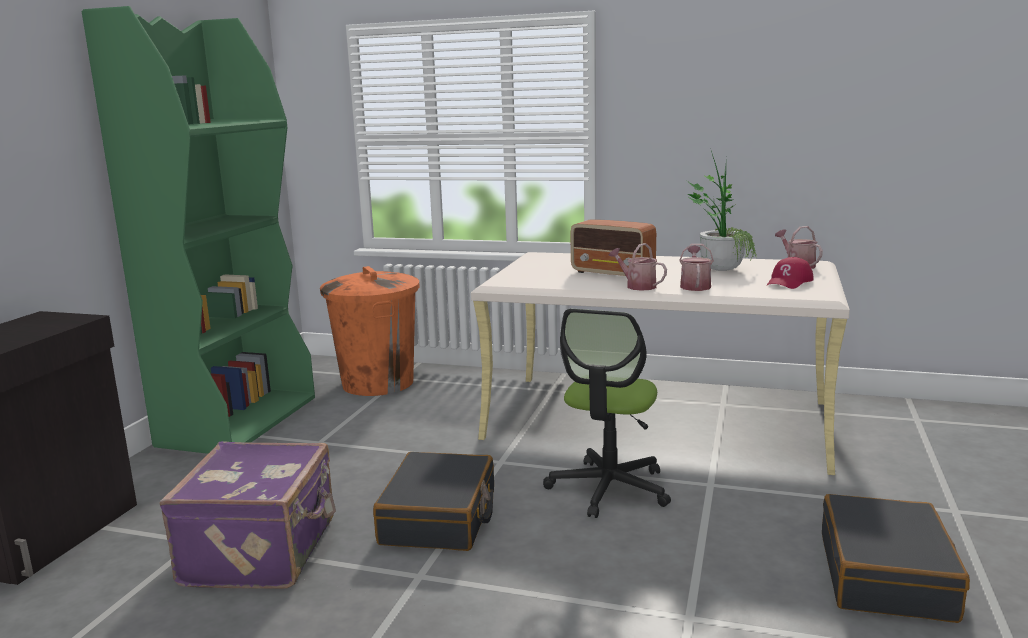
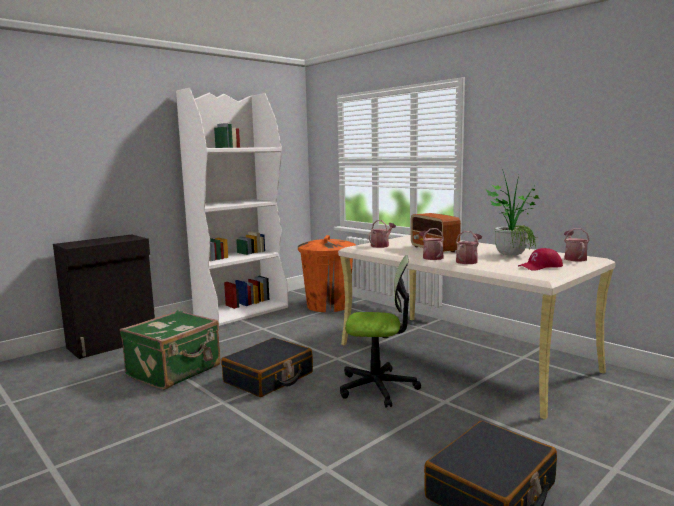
camera: 30 degrees right, 5 degrees down
green bookcase [82,6,315,454] -> white bookcase [176,87,288,326]
purple suitcase [159,441,336,589] -> green suitcase [120,310,221,390]
office chair [543,309,671,518] -> office chair turned 135 degrees counterclockwise [340,255,421,408]
none -> watering can [368,220,396,248]

